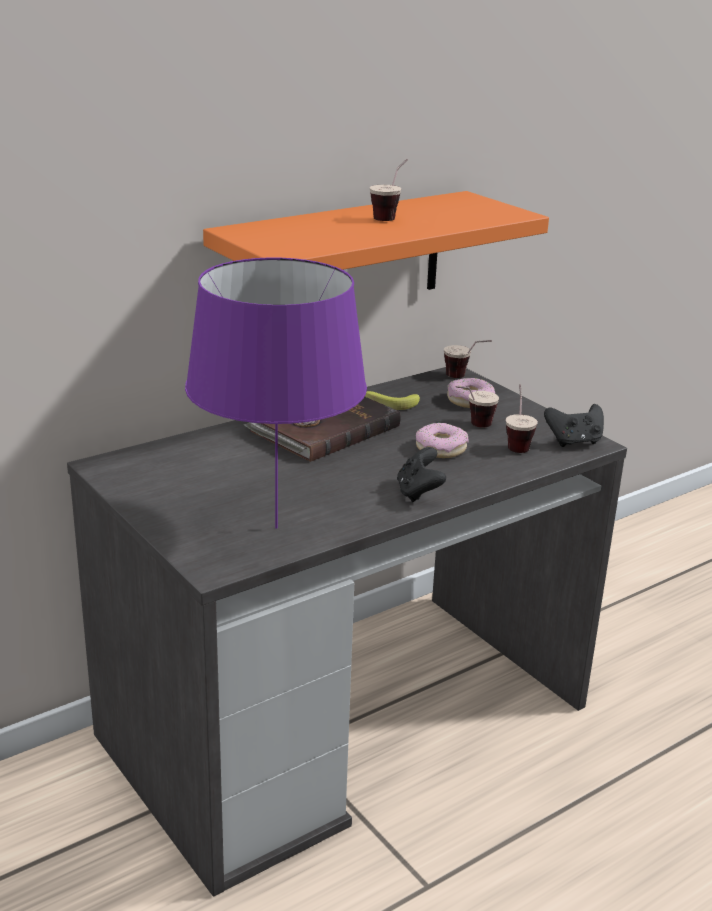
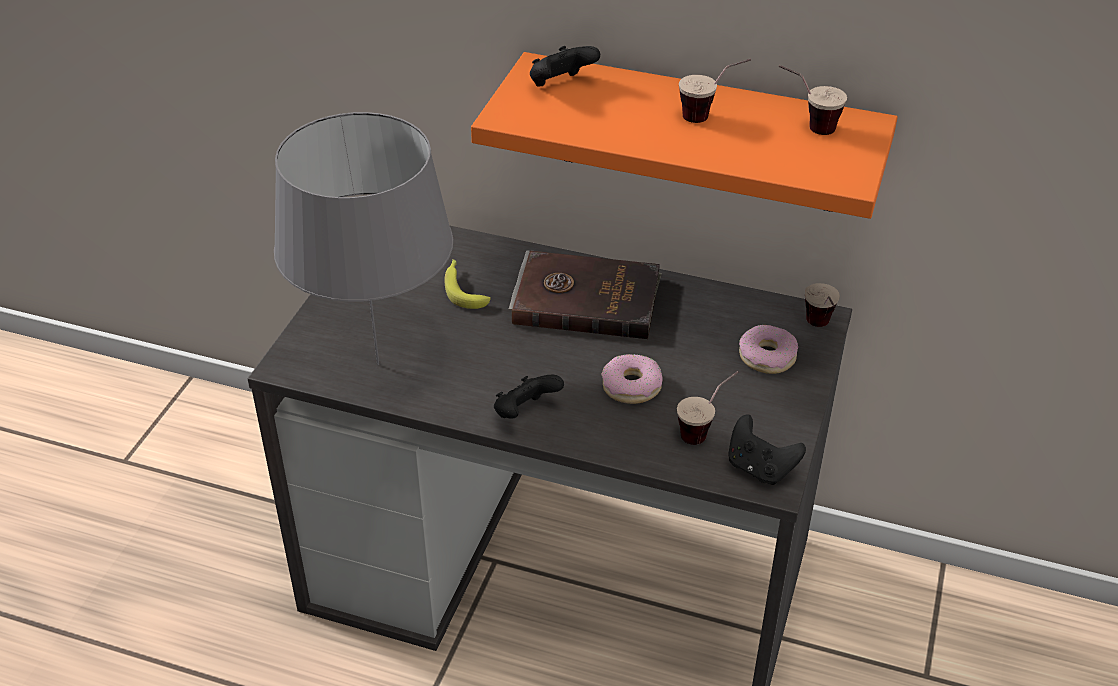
camera: 55 degrees right, 15 degrees up
purple table lamp [185,258,367,529] -> grey table lamp [274,112,453,365]
banana [365,391,420,410] -> banana moved to [445,259,491,309]
cup [456,386,499,428] -> cup moved to [779,65,847,135]
none -> black game controller [530,46,600,87]

